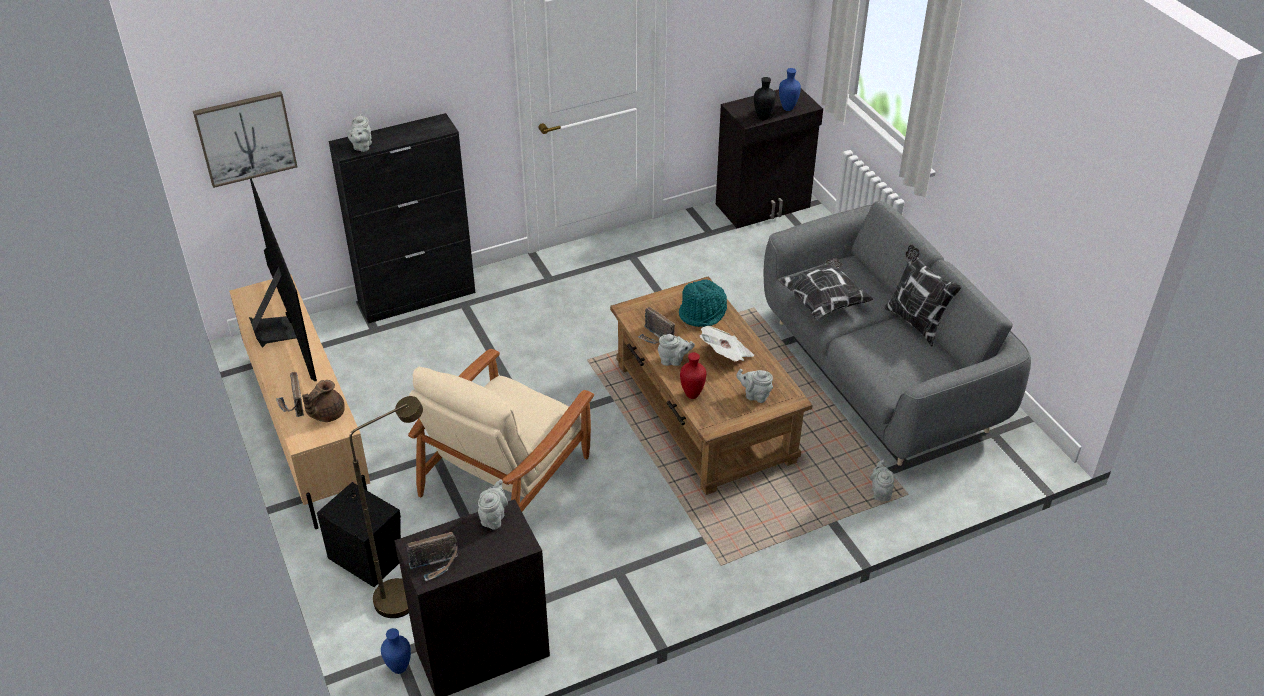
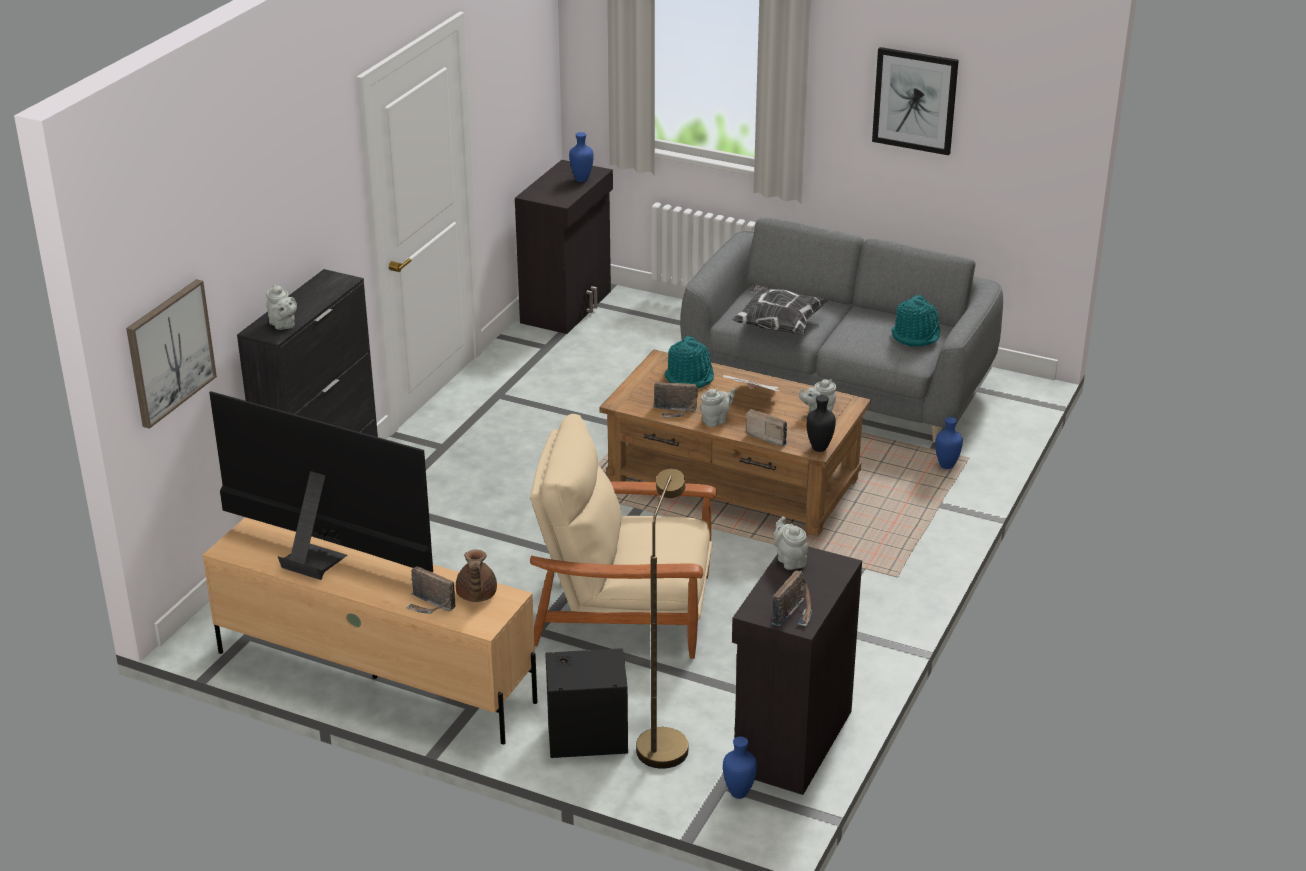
camera: 40 degrees left, 10 degrees down
beige armchair [408,349,594,512] -> beige armchair turned 105 degrees clockwise [530,414,717,659]
red vase [680,352,706,399] -> radio [746,409,788,447]
black vase [754,77,776,120] -> black vase moved to [806,395,836,452]
grey teapot [870,460,894,501] -> blue vase [935,417,963,469]
pillow [885,245,962,347] -> none
none -> picture [872,47,959,155]
none -> turquoise hat [891,295,940,347]

